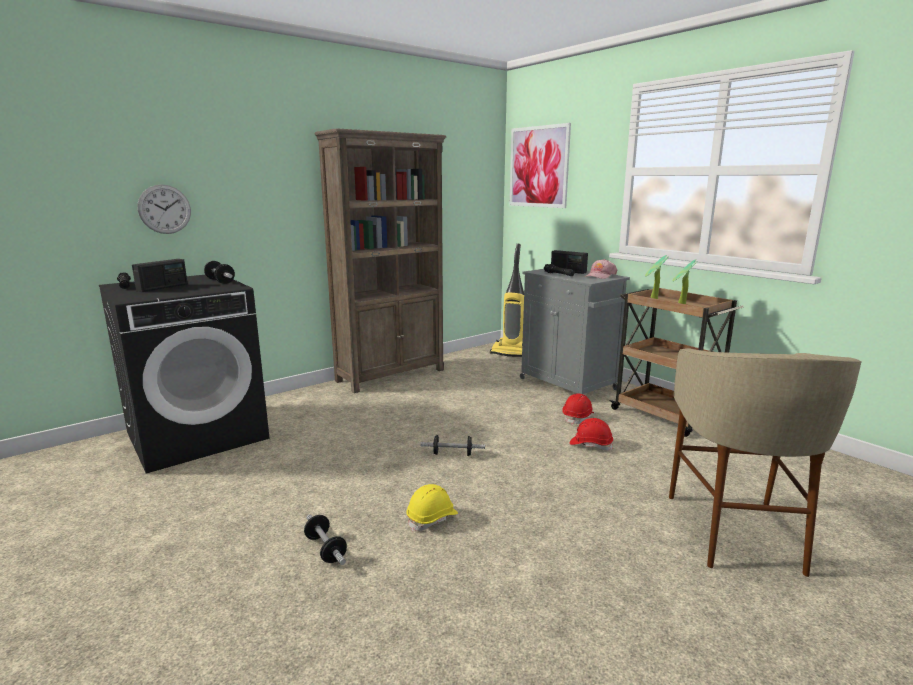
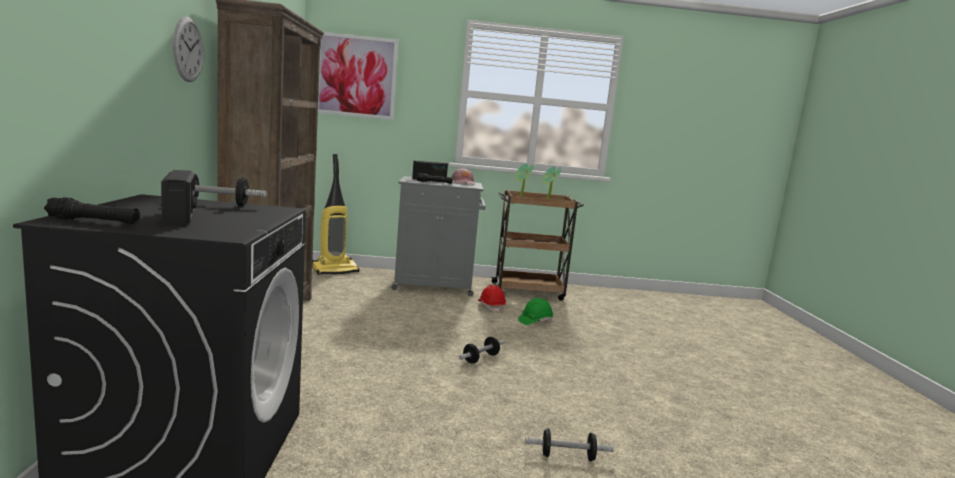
camera: 55 degrees left, 5 degrees down
wall clock [137,184,191,234] -> wall clock moved to [173,17,204,82]
yellow hard hat [406,484,458,531] -> none
red hard hat [570,418,613,451] -> green hard hat [518,298,553,325]
beige stool [669,348,862,577] -> none

